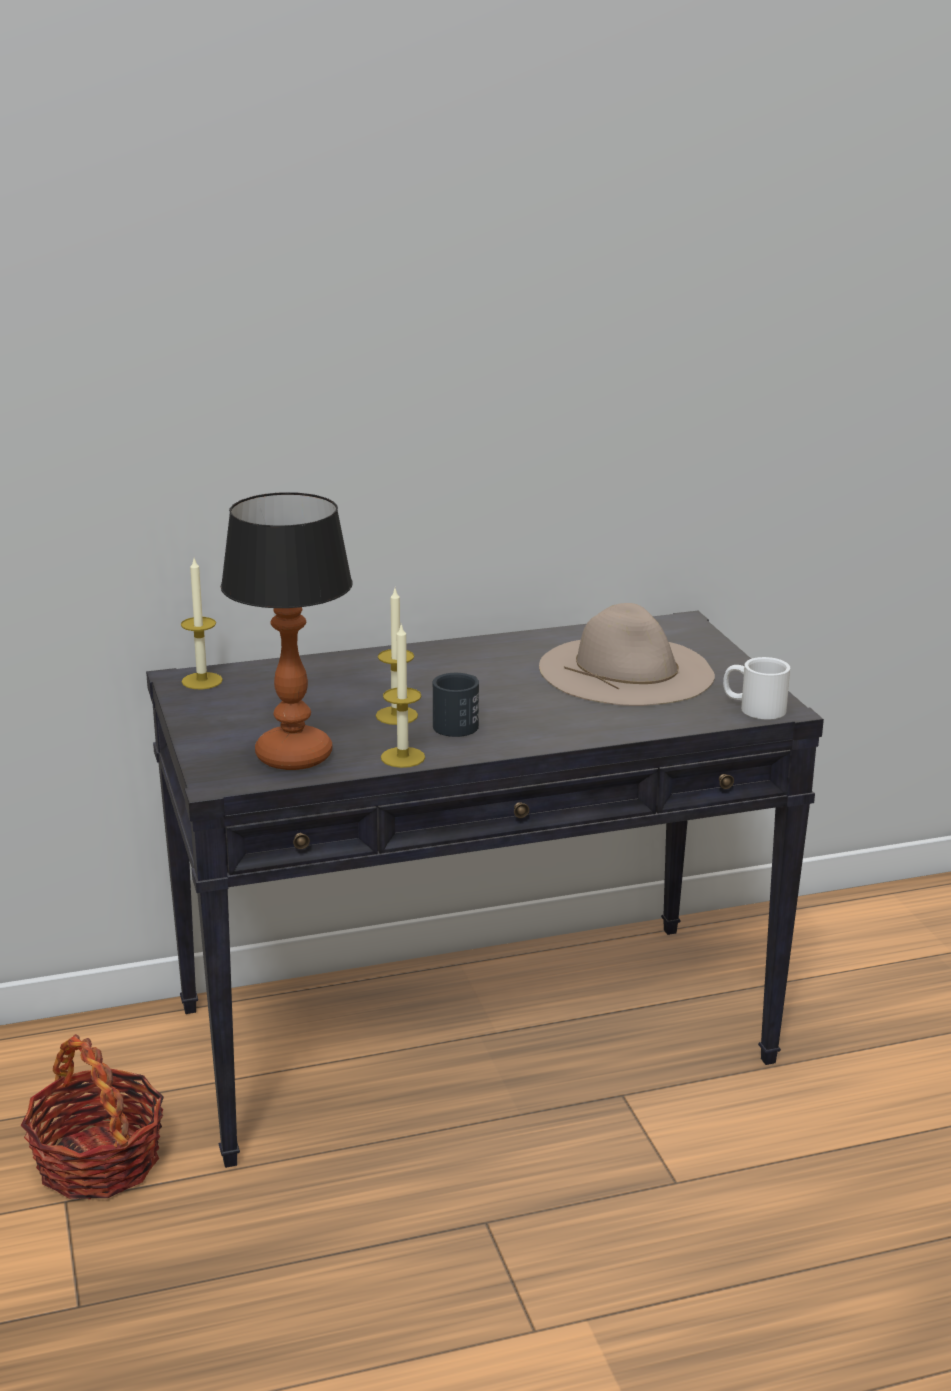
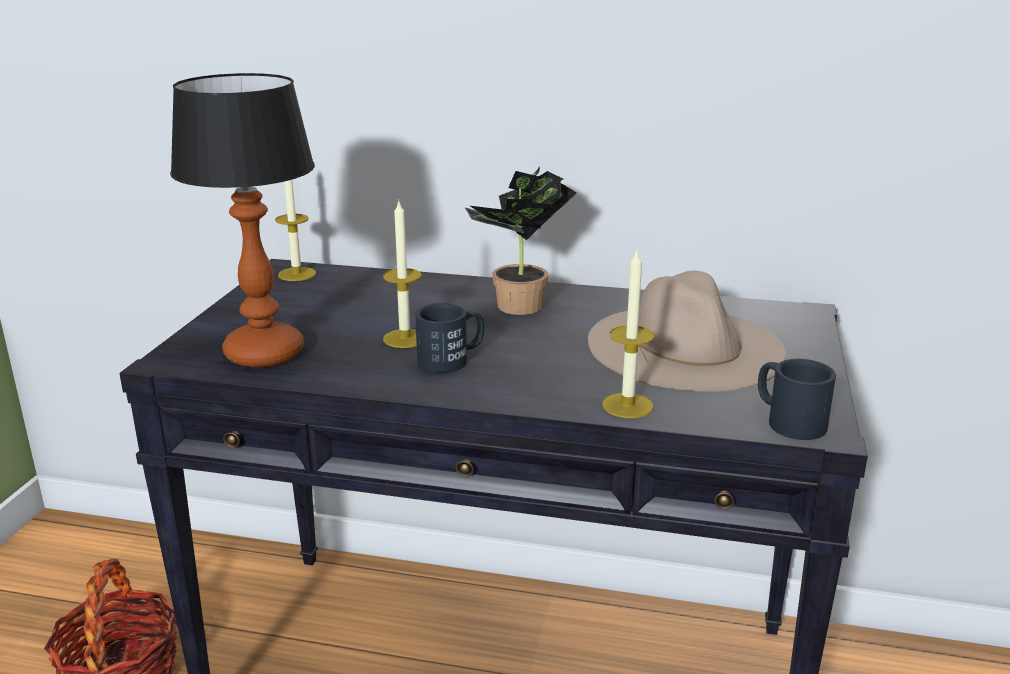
camera: 30 degrees right, 0 degrees up
candle [381,624,425,768] -> candle moved to [602,251,655,418]
white mug [723,657,790,720] -> black mug [758,359,836,440]
none -> potted plant [465,167,577,315]

